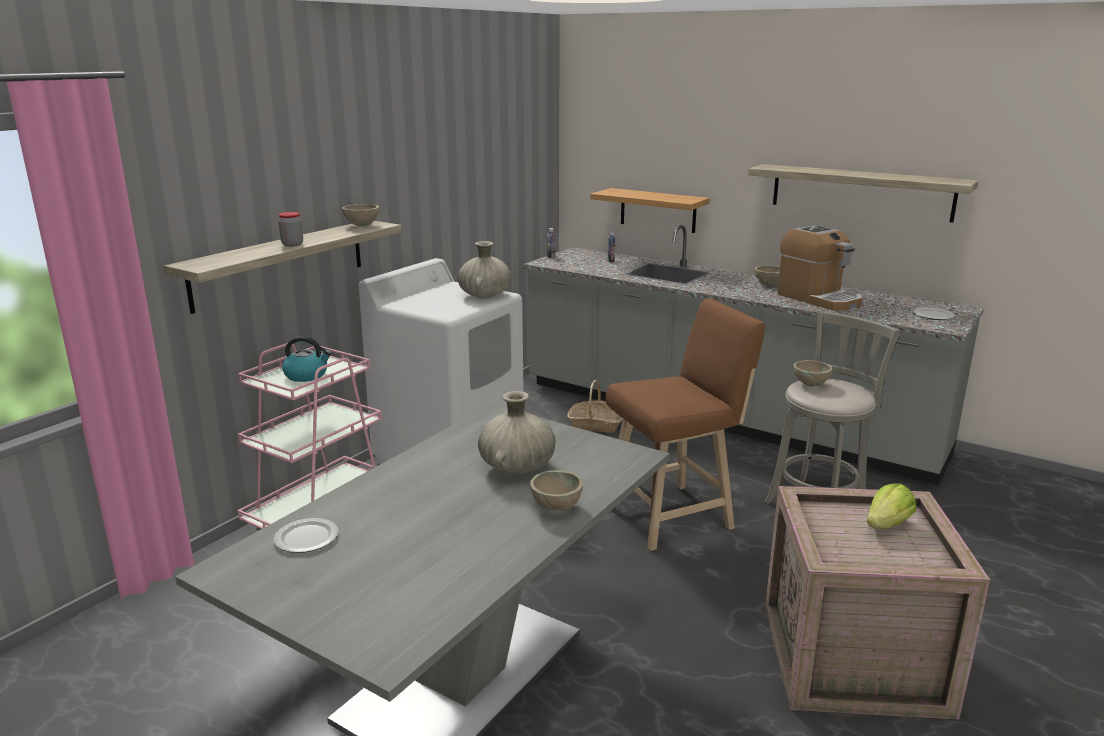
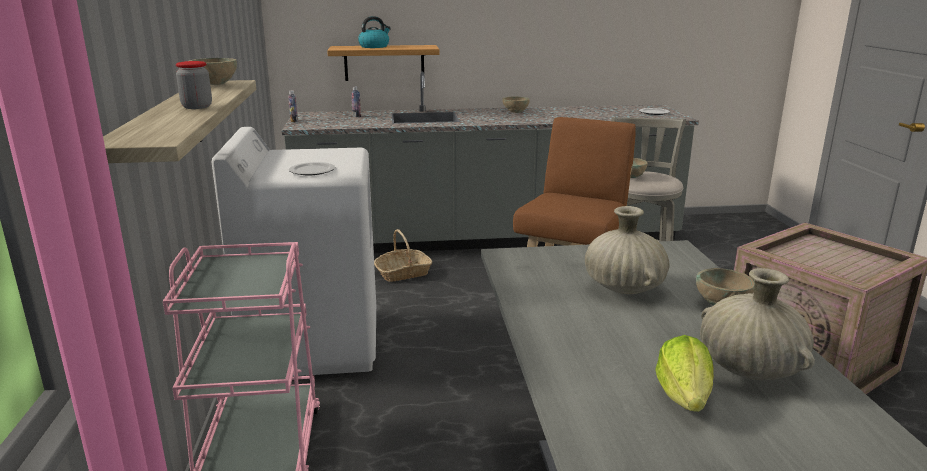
camera: 40 degrees left, 0 degrees up
plate [274,518,339,553] -> plate moved to [289,162,335,175]
kettle [282,336,332,382] -> kettle moved to [358,16,391,48]
beige vase [457,241,511,298] -> beige vase moved to [700,268,815,380]
shelf [748,164,979,223] -> none
coffee machine [777,225,862,311] -> none
lettuce [867,484,916,529] -> lettuce moved to [655,335,714,412]

